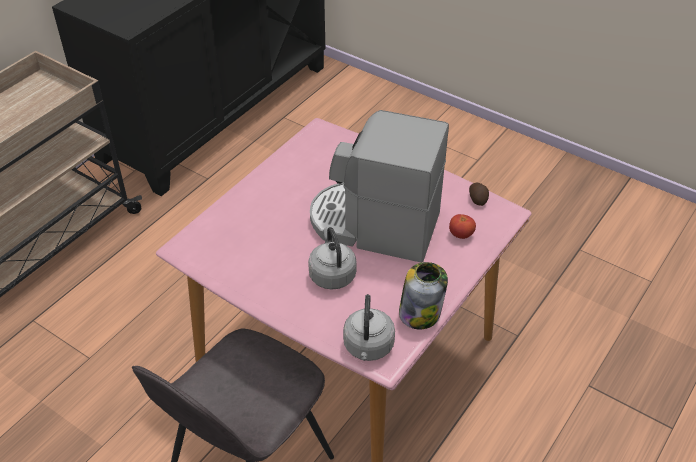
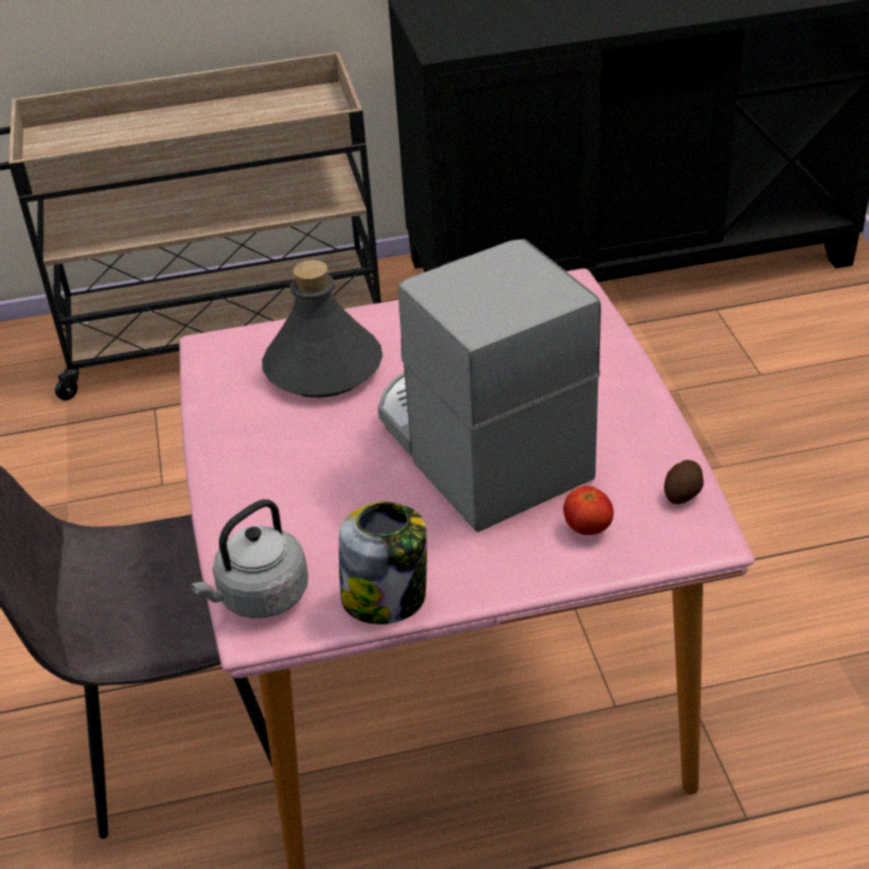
camera: 45 degrees right, 5 degrees down
grey kettle [308,227,357,290] -> none
none -> grey bottle [262,260,383,398]

